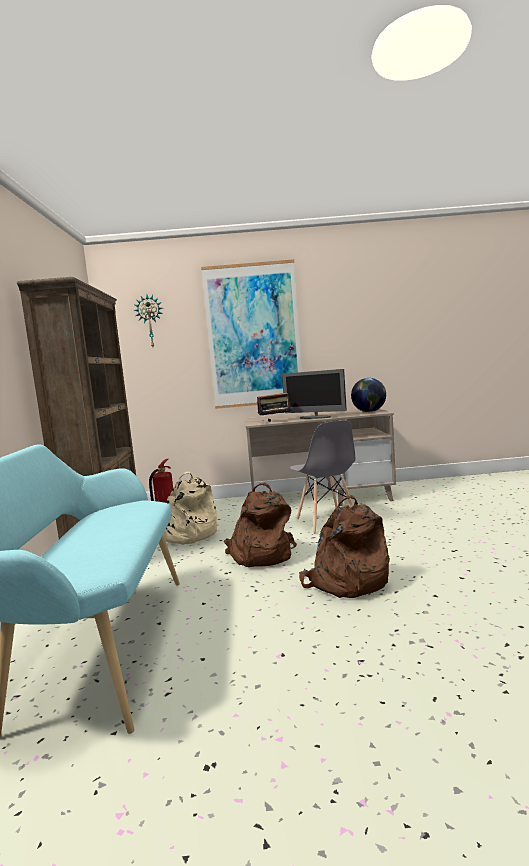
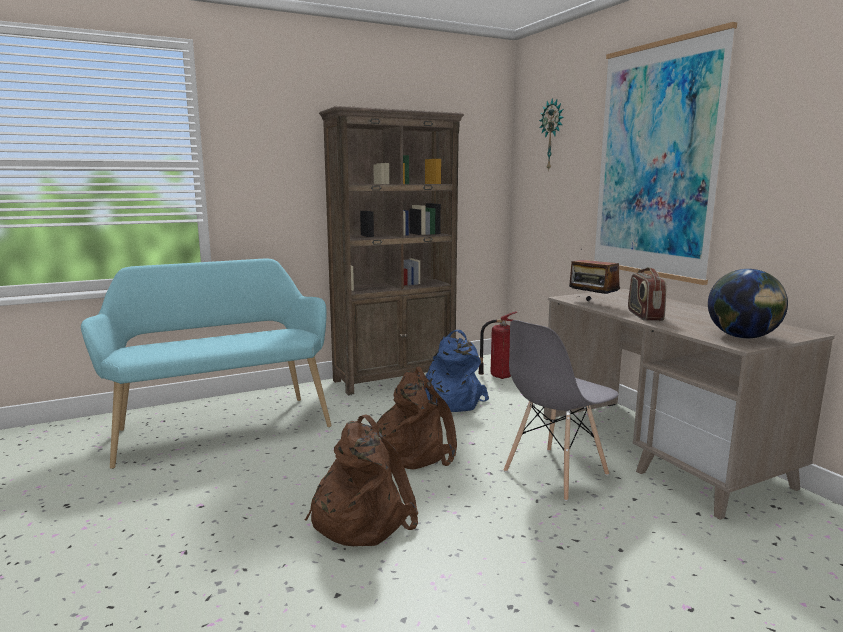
camera: 65 degrees right, 5 degrees up
beige backpack [163,472,217,545] -> blue backpack [425,330,489,412]
monitor [282,369,347,419] -> radio [628,267,666,321]

